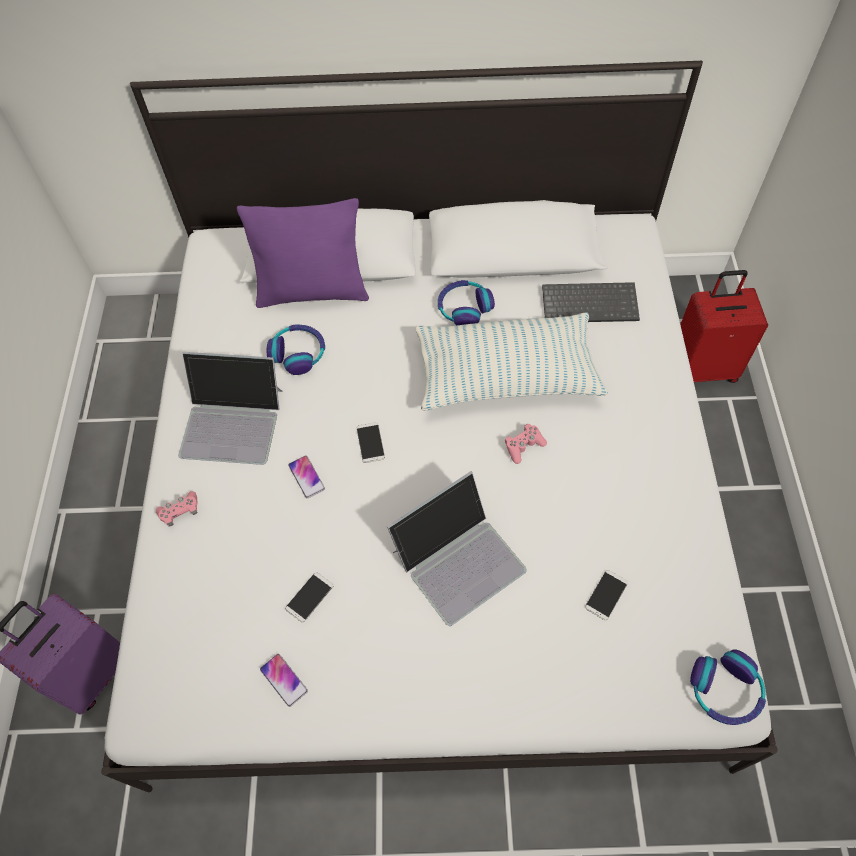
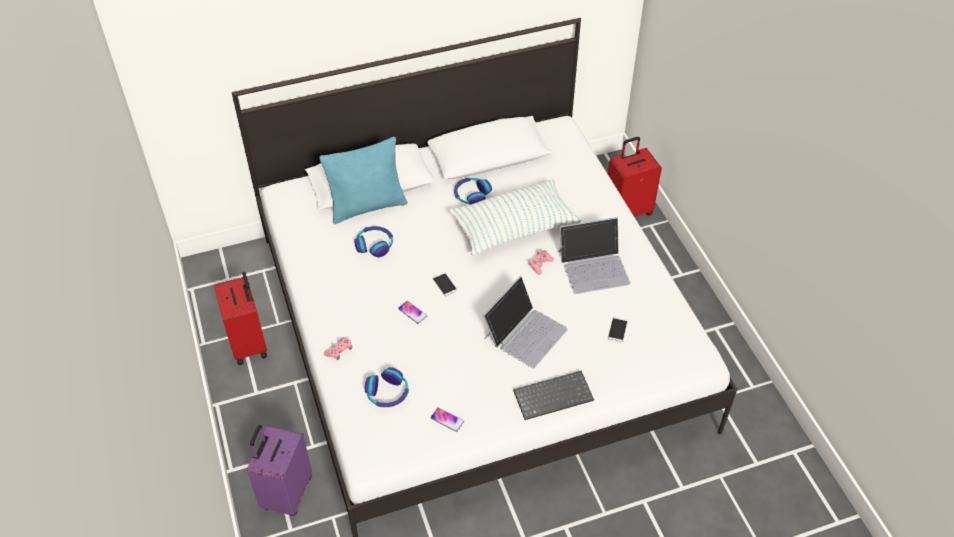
camera: 20 degrees left, 10 degrees down
laptop [178,352,283,465] -> laptop moved to [559,217,630,294]
purple pillow [237,198,369,308] -> turquoise pillow [319,137,407,224]
phone [285,572,333,622] -> none
keyboard [542,282,640,322] -> keyboard moved to [513,371,594,420]
headphones [690,649,766,725] -> headphones moved to [365,367,409,407]
none -> red suitcase [214,272,267,365]

